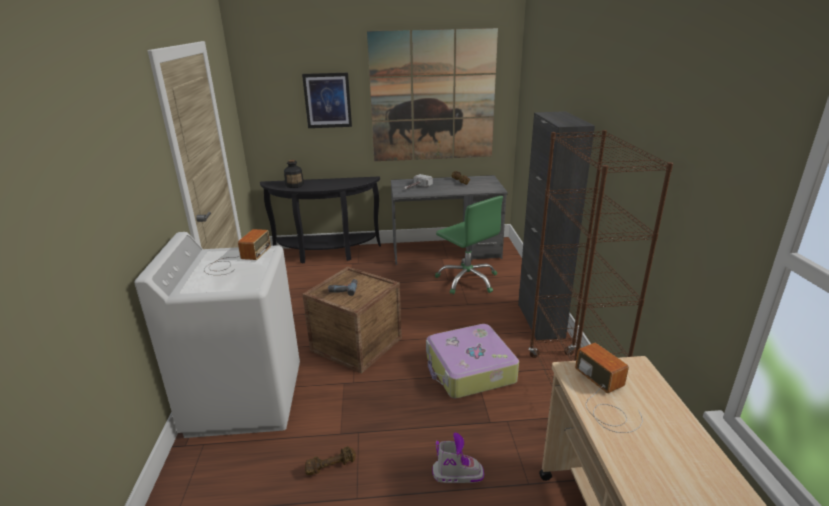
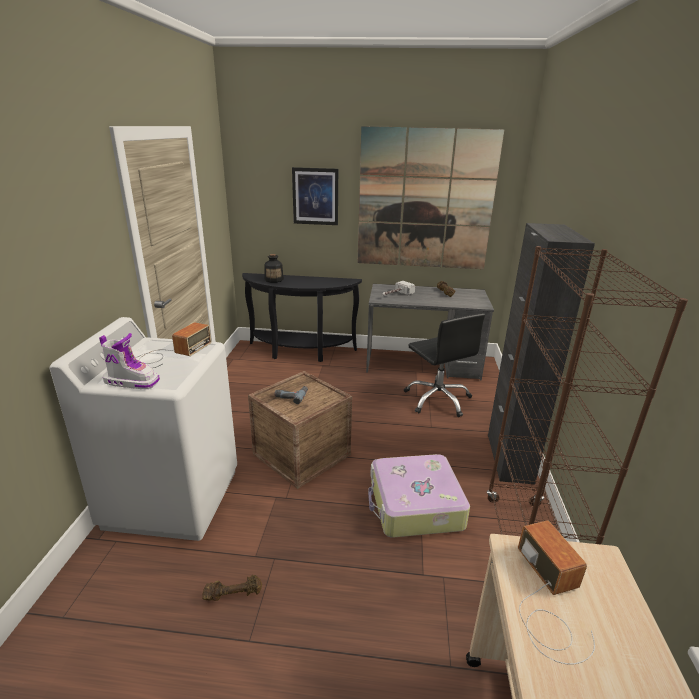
camera: 10 degrees right, 0 degrees up
boot [432,432,484,483] -> boot moved to [99,333,160,389]
green office chair [435,196,503,294] -> black office chair [404,313,485,417]

